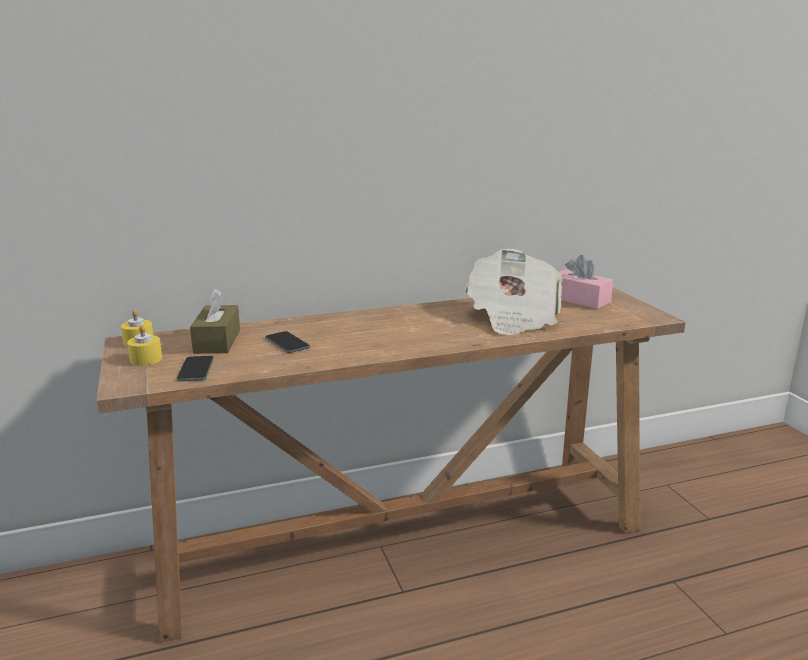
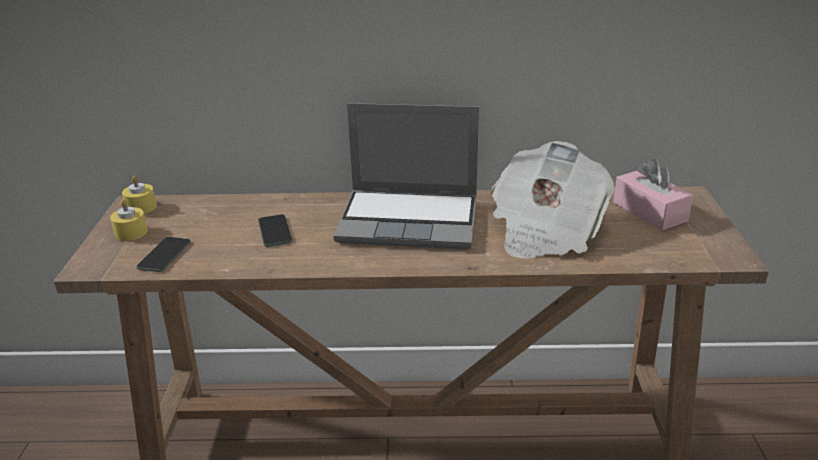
camera: 20 degrees right, 10 degrees up
brown tissue box [190,289,240,354] -> none
none -> laptop [334,103,479,249]

